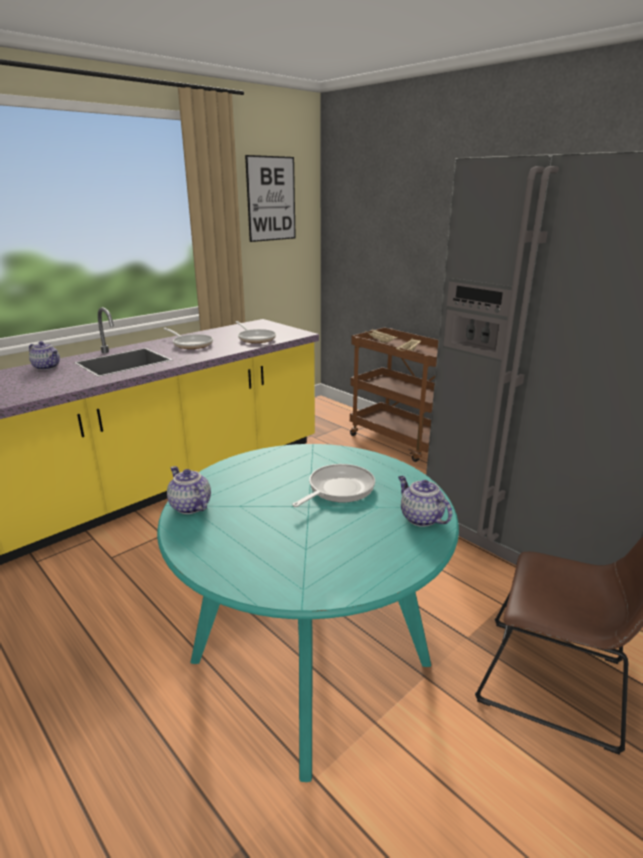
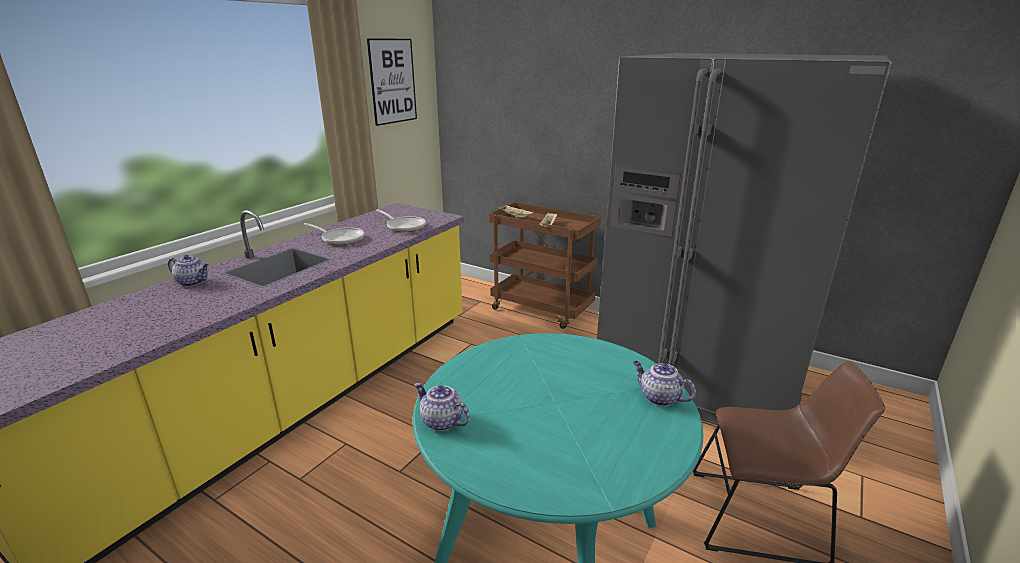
camera: 15 degrees left, 0 degrees up
frying pan [292,464,375,507] -> none

